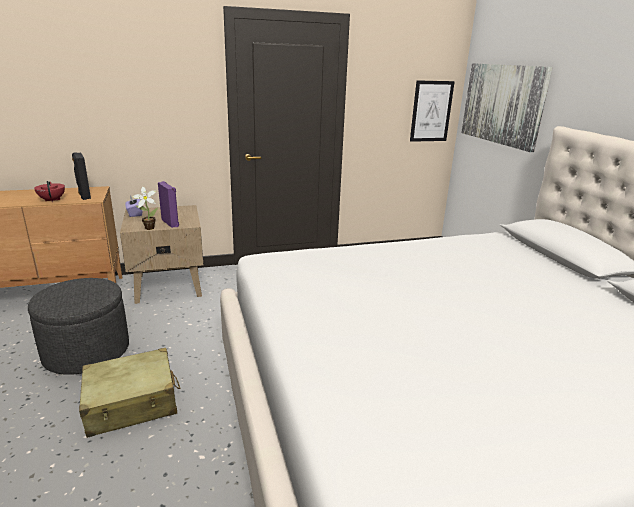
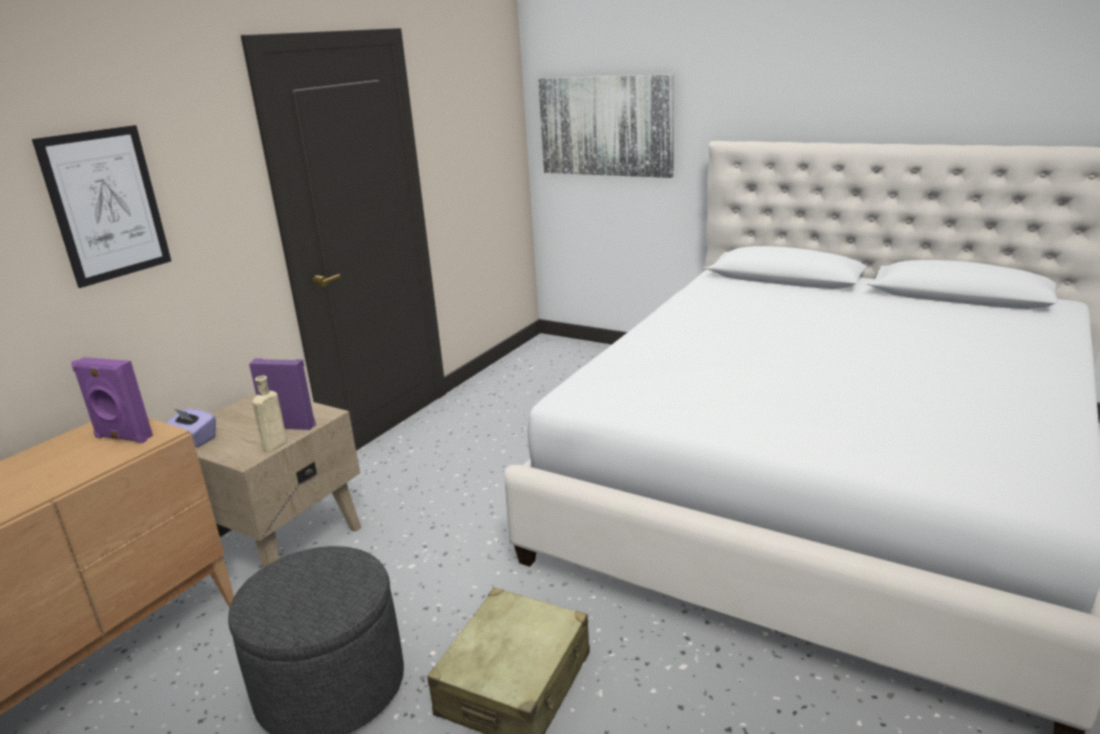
camera: 40 degrees left, 0 degrees up
red teapot [34,181,65,202] -> none
black speaker [72,152,91,200] -> purple speaker [71,357,153,443]
potted plant [132,187,158,230] -> beige bottle [252,376,287,452]
picture [410,81,455,142] -> picture moved to [32,125,171,288]

